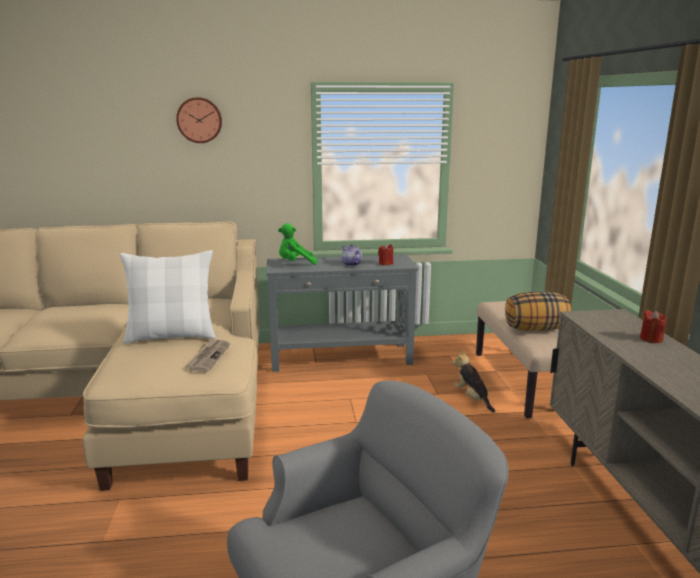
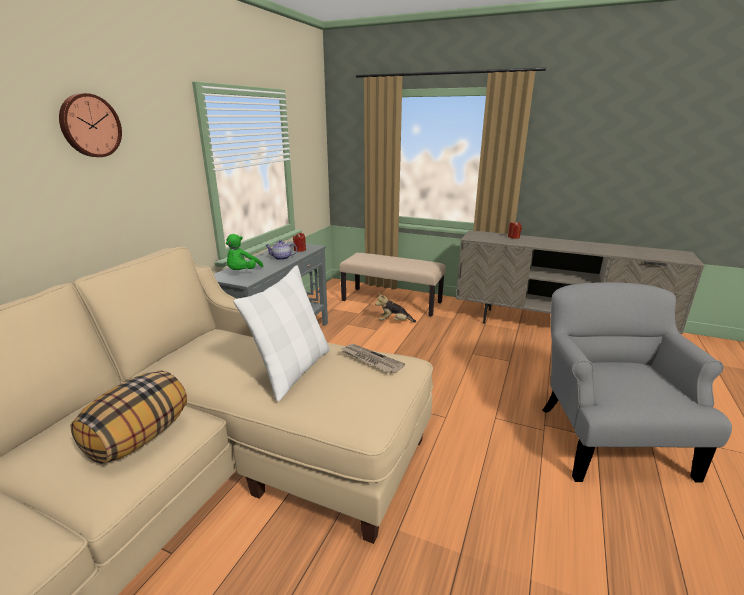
camera: 60 degrees left, 5 degrees up
pillow [505,292,572,331] -> pillow moved to [71,371,187,464]

